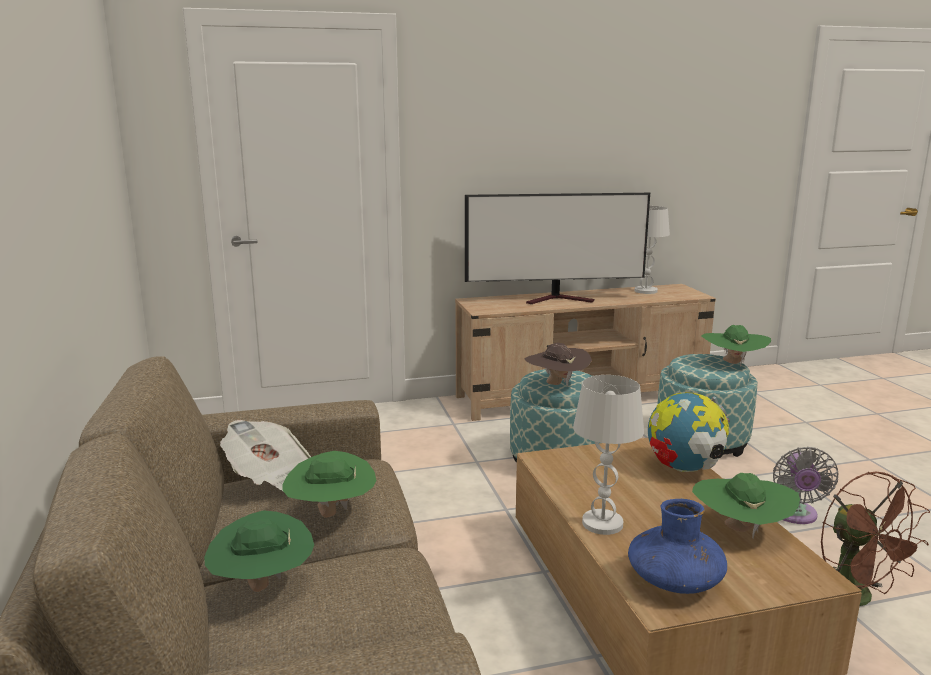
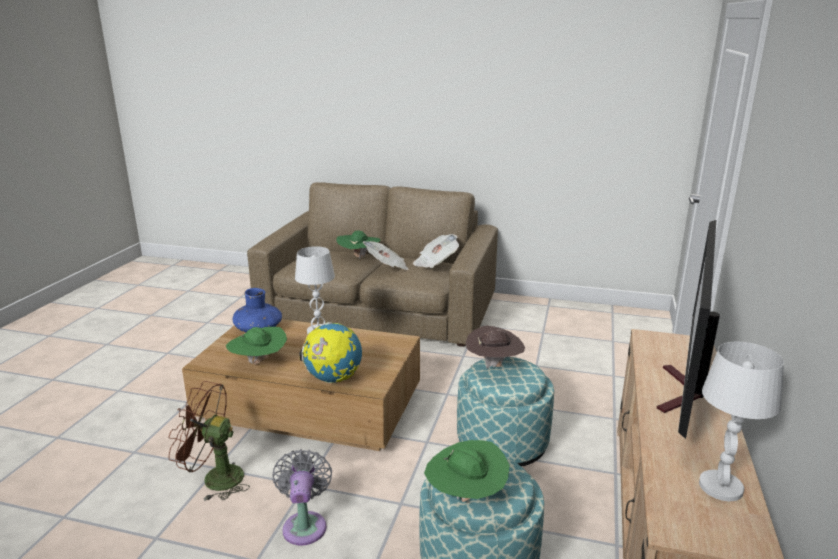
camera: 120 degrees right, 5 degrees up
green hat [283,451,376,518] -> newspaper [363,241,409,270]
grey fan [773,447,838,524] -> grey fan turned 45 degrees clockwise [273,449,332,546]

